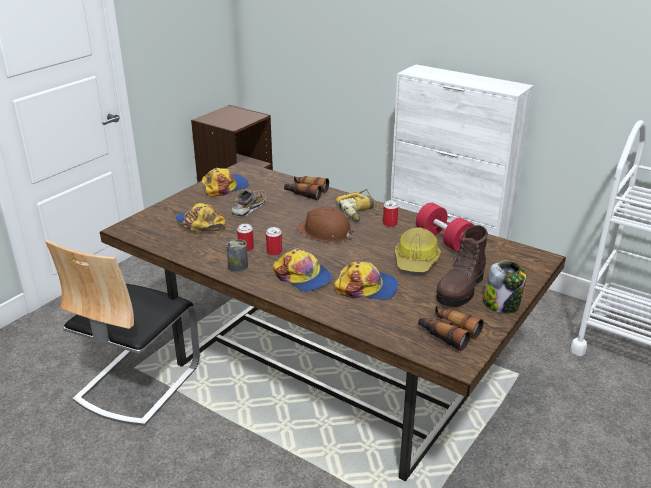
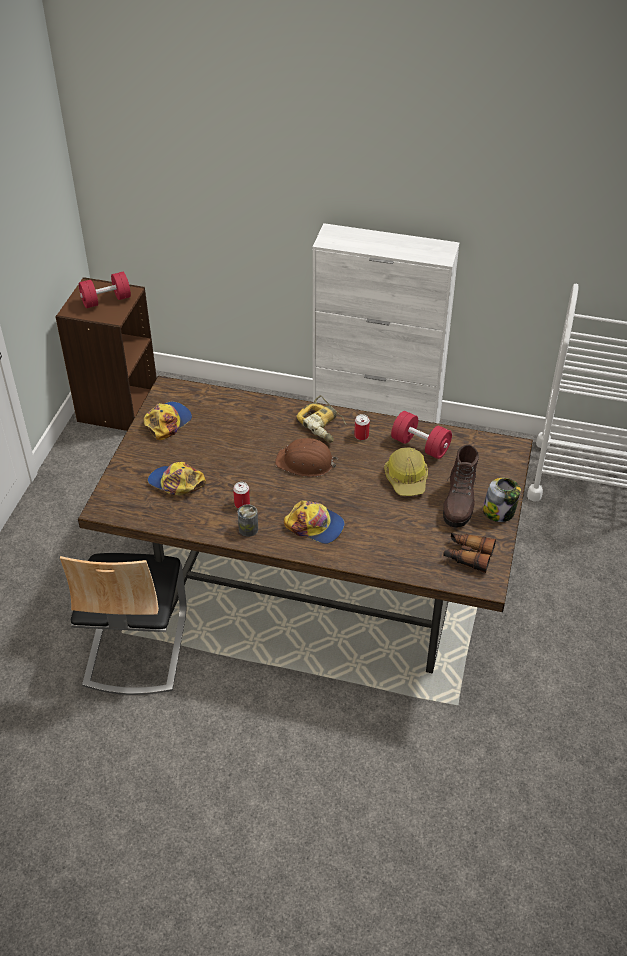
camera: 20 degrees left, 15 degrees up
shoe [232,190,266,217] -> none
can [266,227,282,256] -> none
binoculars [284,176,329,200] -> none
cap [334,261,398,301] -> none
none -> red dumbbell [79,272,131,308]

